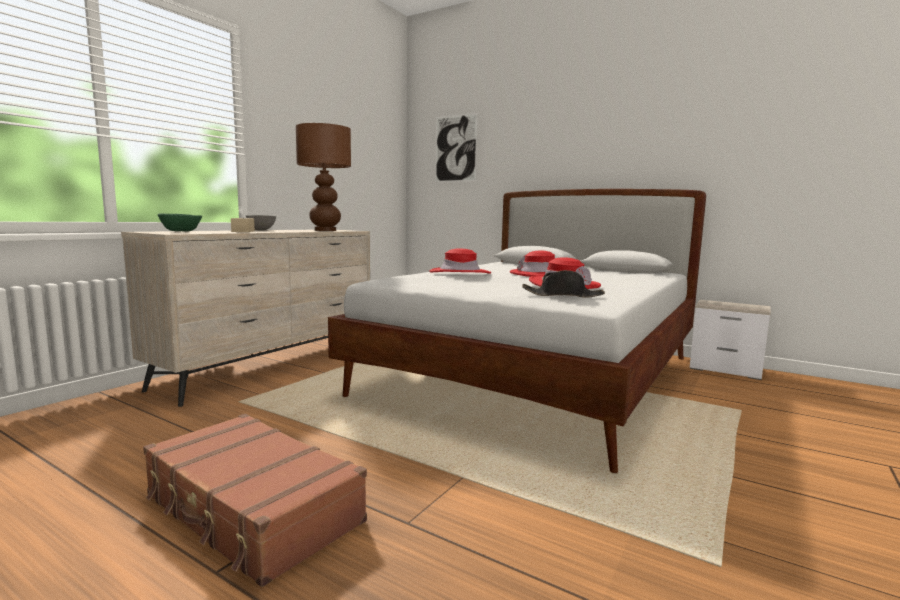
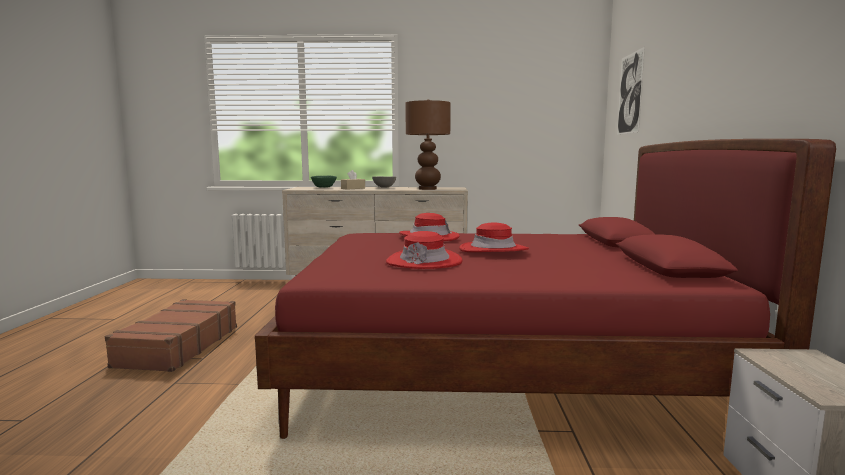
camera: 60 degrees right, 0 degrees up
white bed [328,189,706,473] -> red bed [255,139,836,439]
black hat [522,270,605,298] -> none

